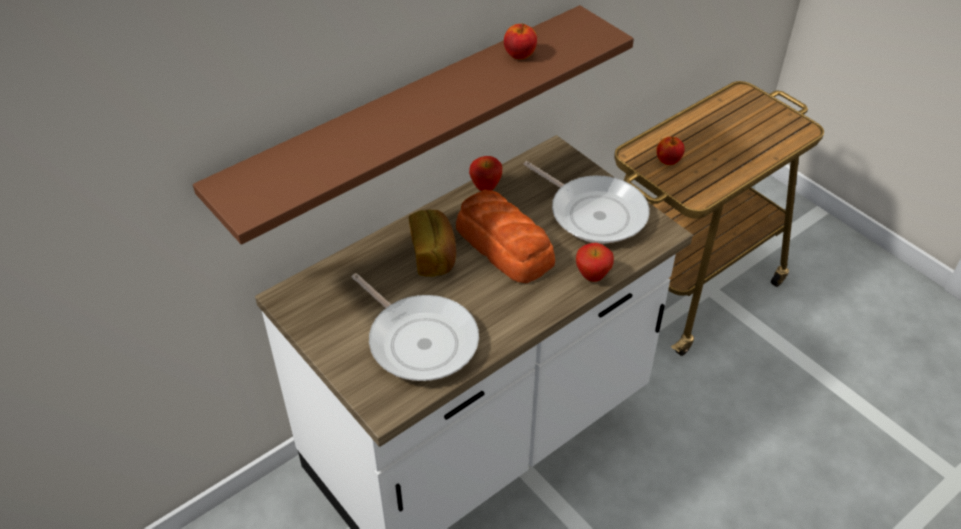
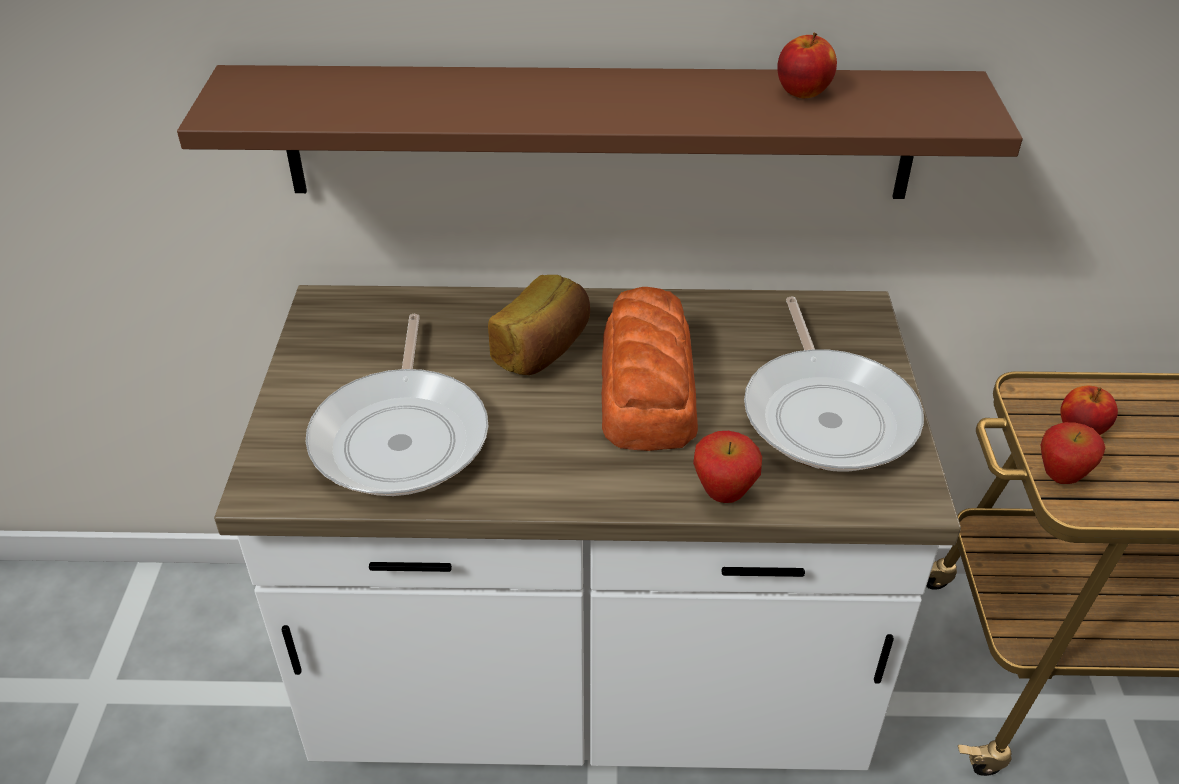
camera: 40 degrees right, 5 degrees down
apple [469,156,502,191] -> apple moved to [1041,422,1105,484]

